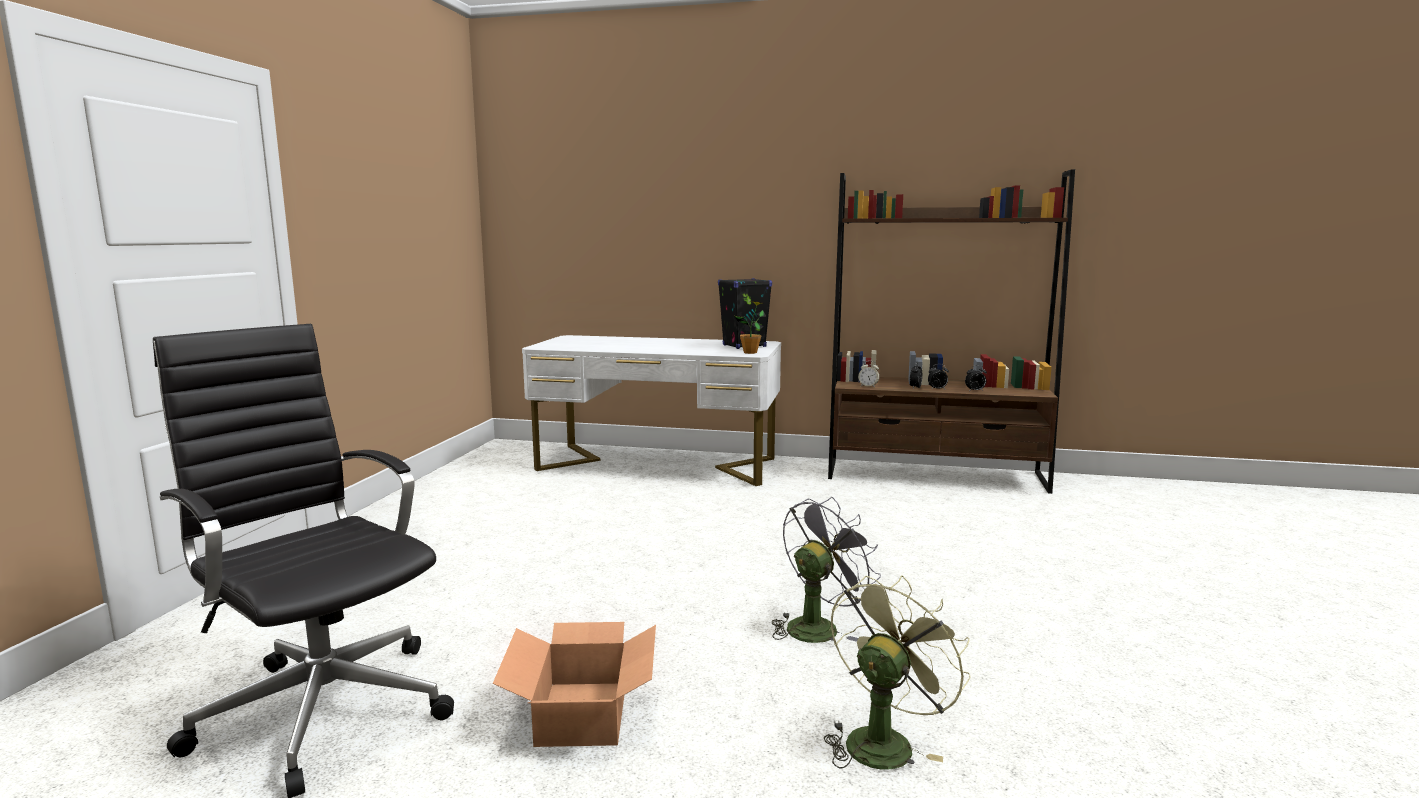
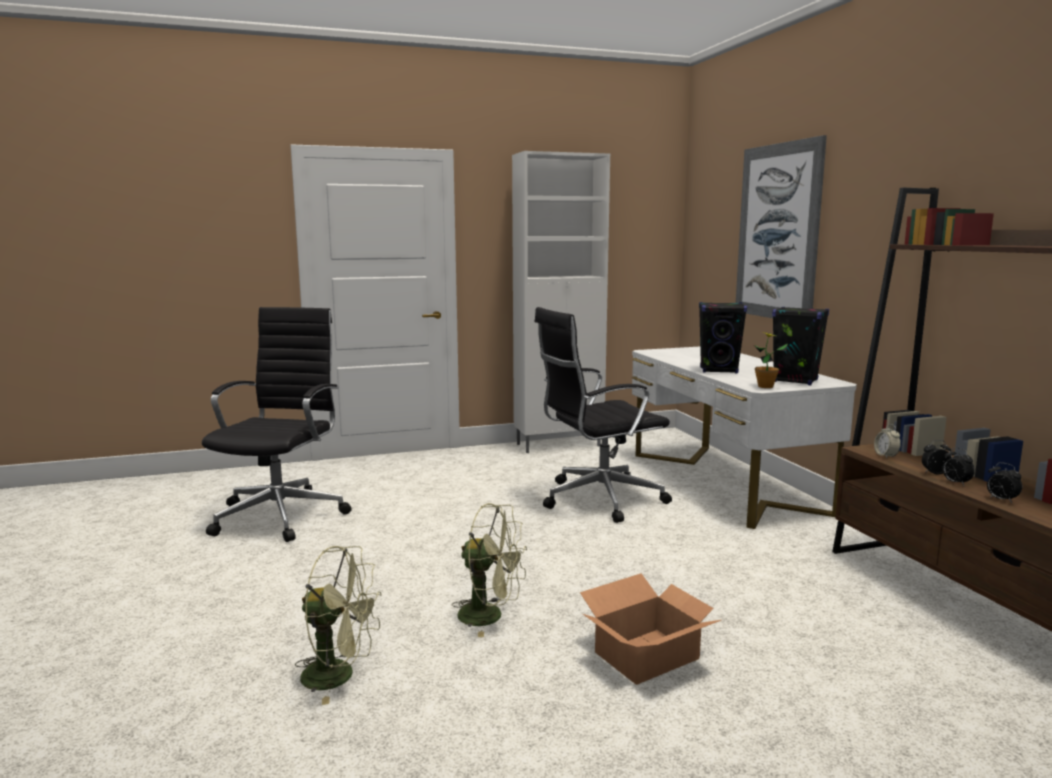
camera: 60 degrees right, 0 degrees up
cardboard box [493,622,656,747] -> cardboard box moved to [580,573,721,685]
grey fan [772,497,881,643] -> green fan [452,503,527,637]
none -> white cabinet [512,151,610,453]
none -> black office chair [534,307,672,523]
none -> black speaker [699,302,747,373]
none -> picture [736,135,827,318]

